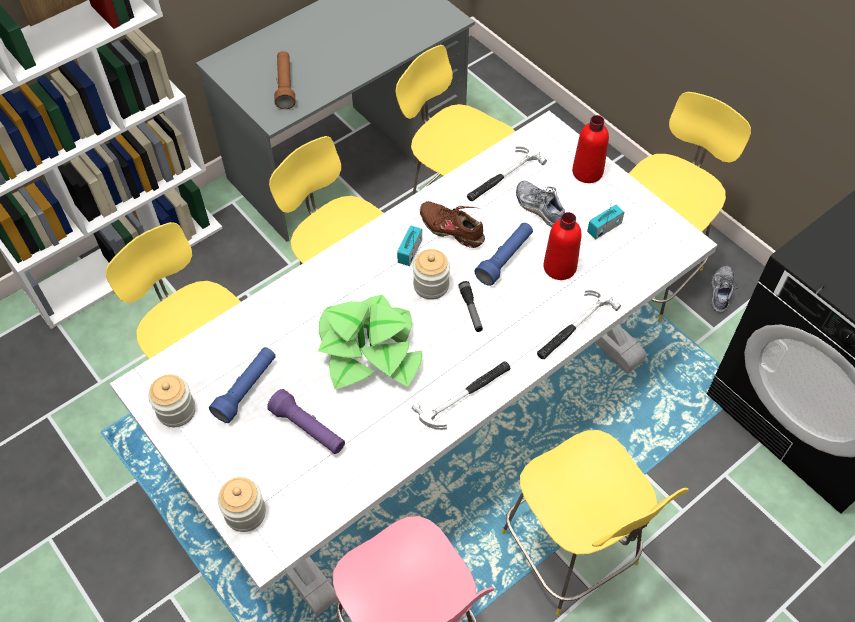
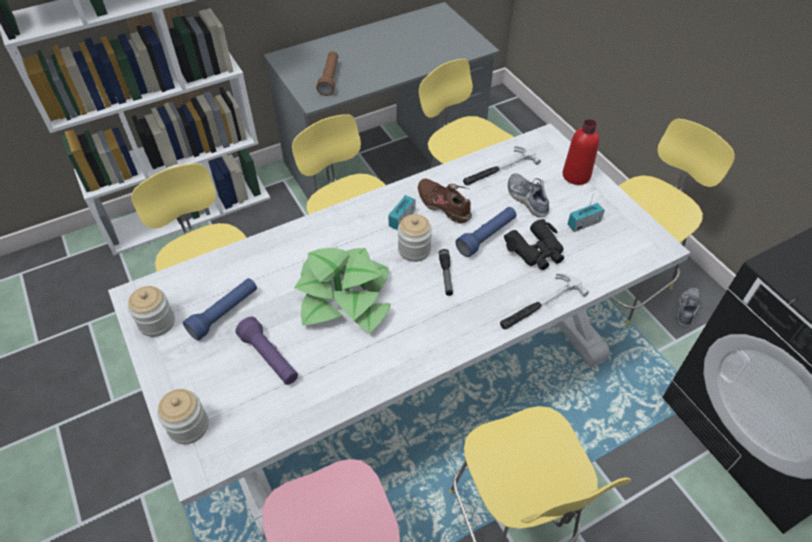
camera: 10 degrees right, 5 degrees down
hammer [412,361,510,430] -> none
red bottle [543,212,581,280] -> black binoculars [504,219,564,270]

